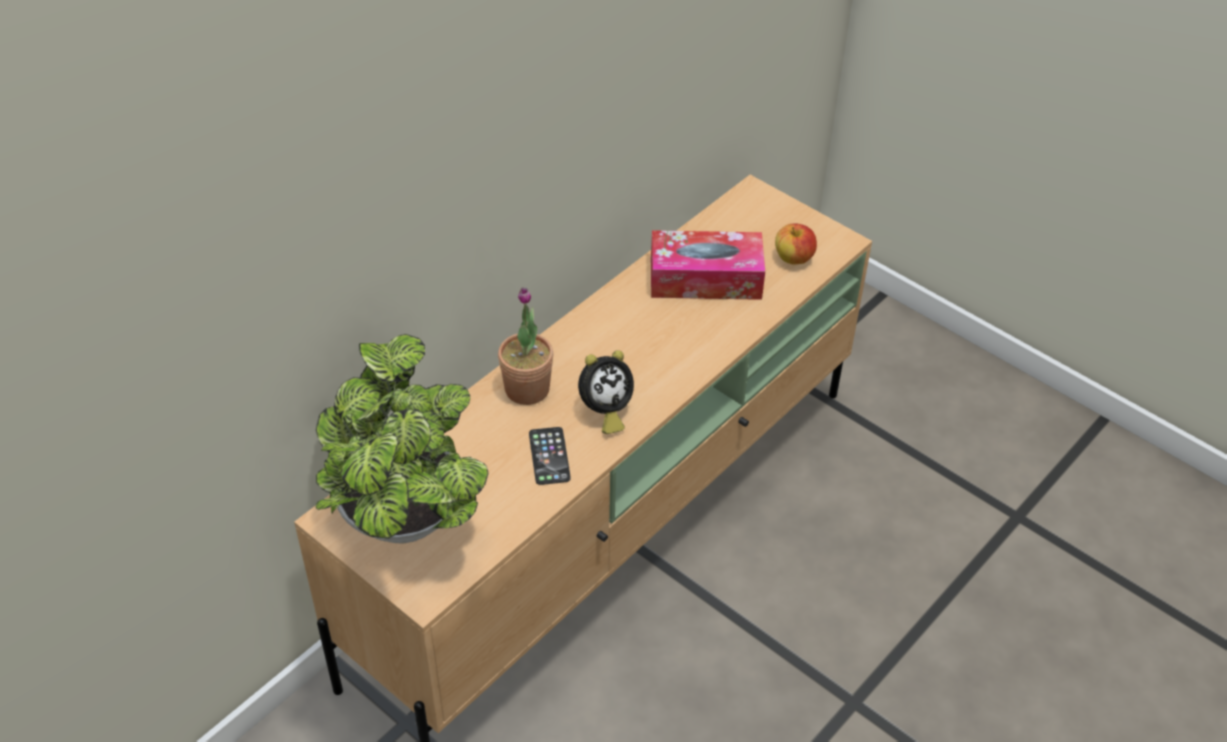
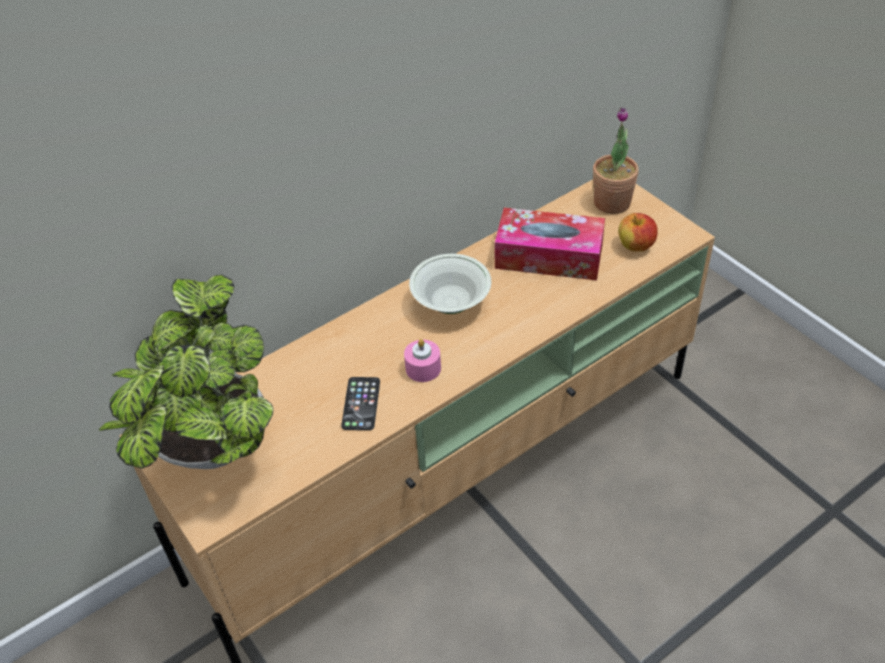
camera: 15 degrees right, 0 degrees up
potted plant [498,287,553,405] -> potted plant moved to [593,107,639,214]
alarm clock [578,350,634,434] -> pink candle [404,339,441,382]
none -> white bowl [409,254,491,314]

